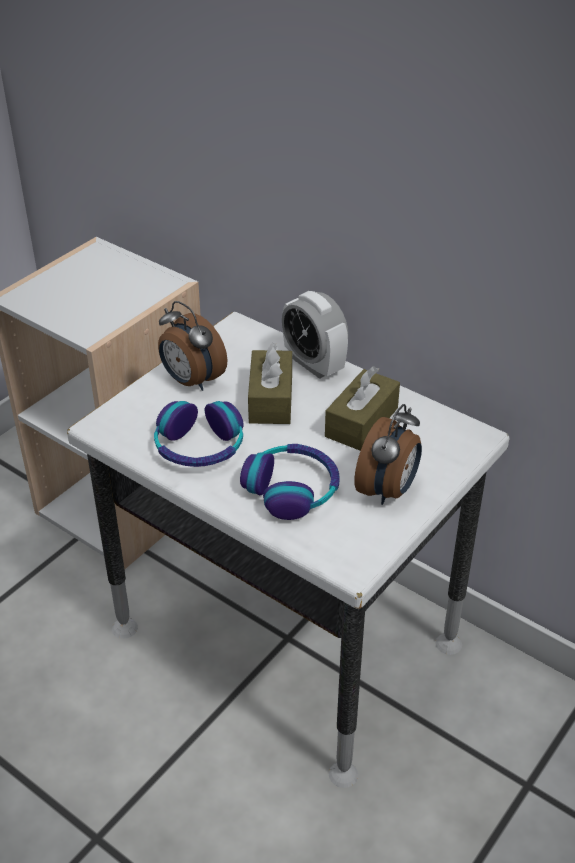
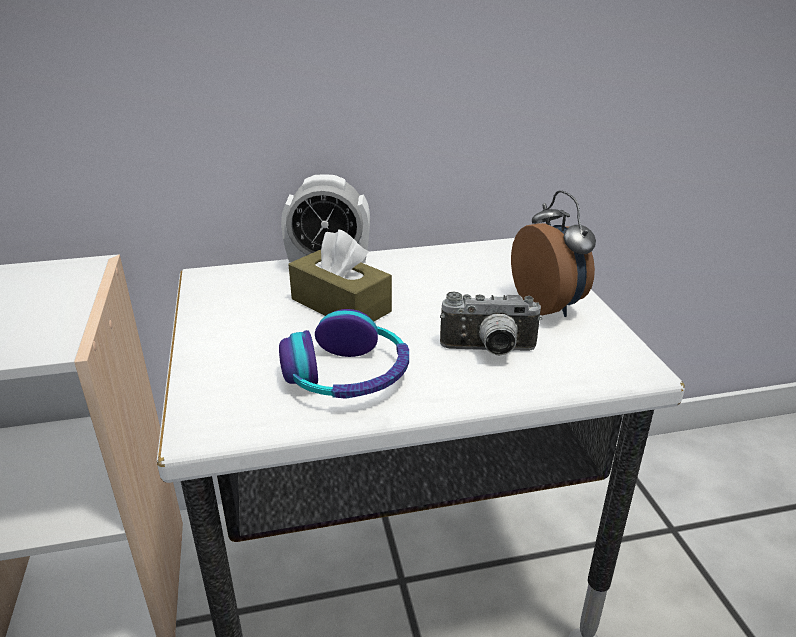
camera: 50 degrees left, 10 degrees down
alarm clock [158,301,228,391] -> none
headphones [240,444,339,520] -> camera [440,292,542,356]
brown tissue box [325,366,400,451] -> none

